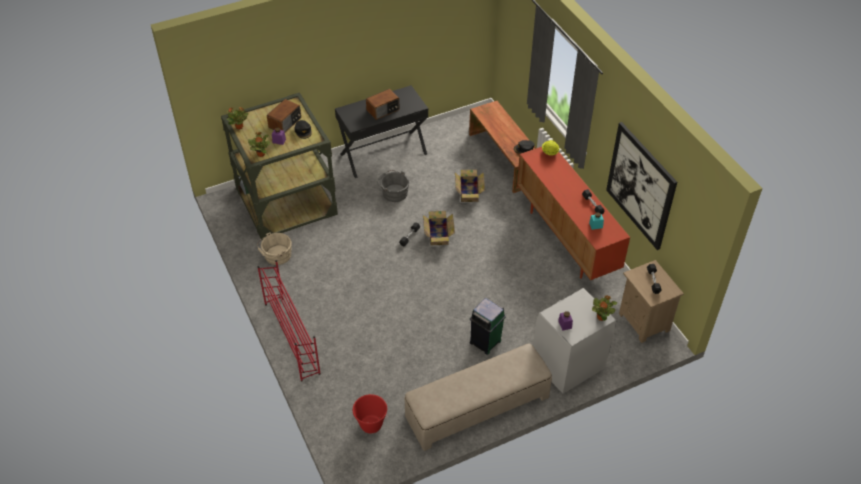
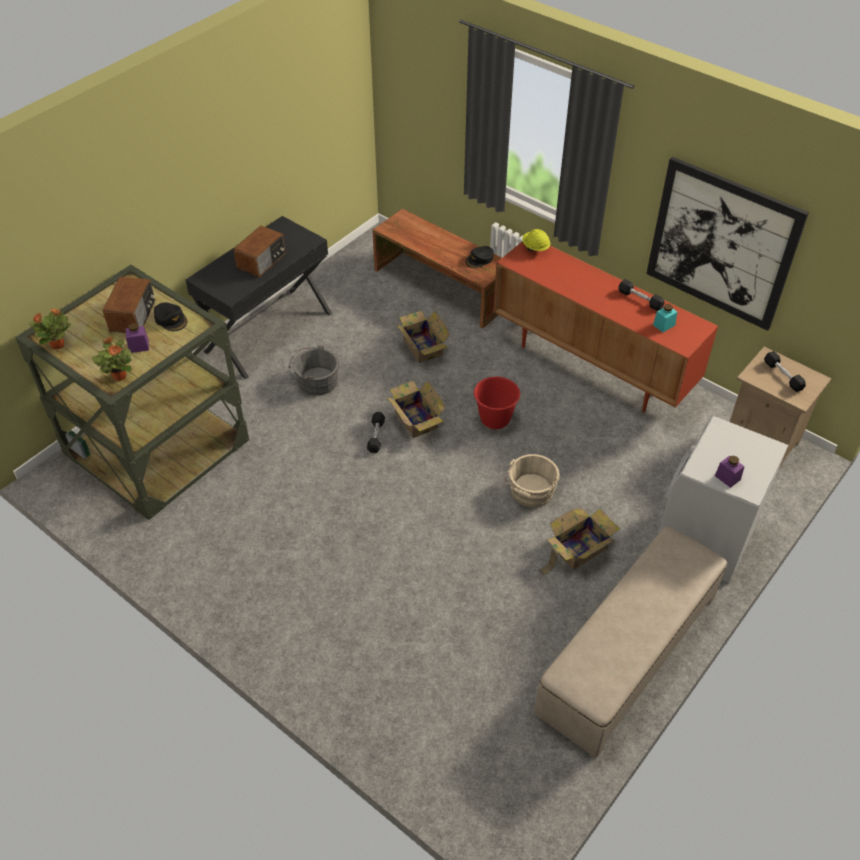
camera: 25 degrees left, 0 degrees up
beige bucket [257,232,292,265] -> beige bucket moved to [505,454,560,507]
red shoe rack [258,260,321,382] -> none
red bucket [353,394,388,433] -> red bucket moved to [473,377,521,429]
green trash can [470,298,506,355] -> cardboard box [538,508,620,576]
potted plant [592,295,617,321] -> none

